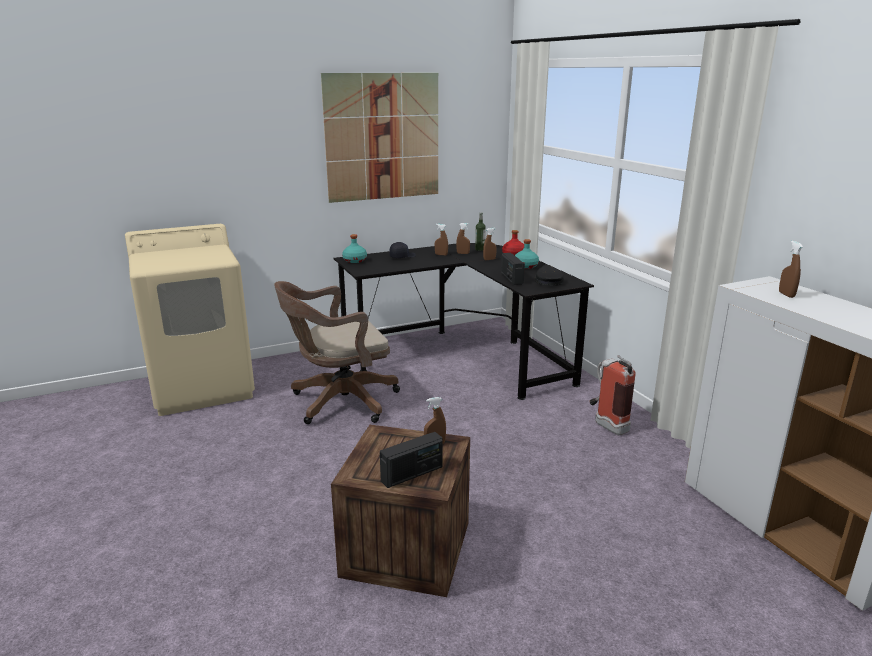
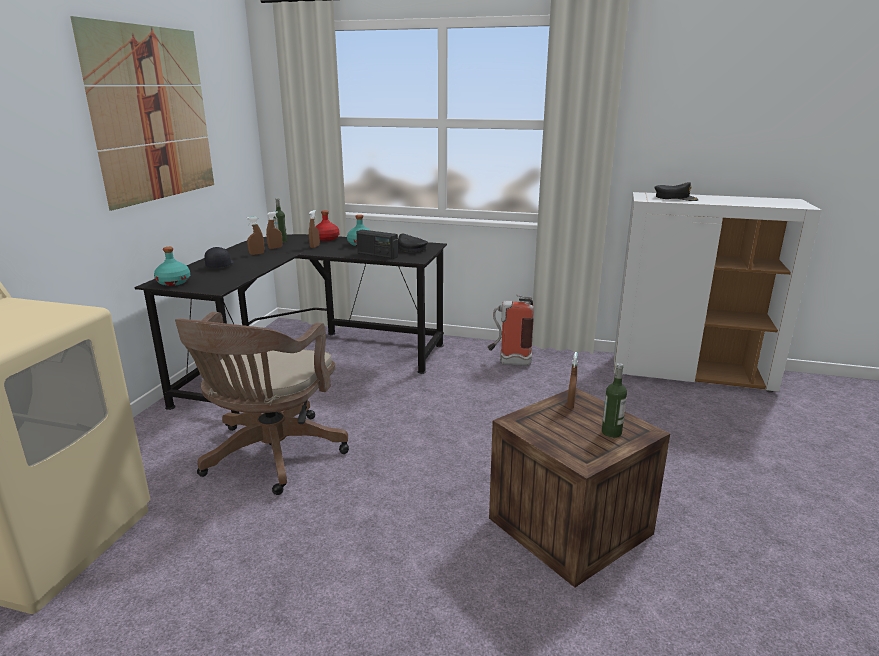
camera: 50 degrees left, 0 degrees up
radio [380,432,443,488] -> bottle [602,363,627,438]
brown spray bottle [779,241,803,298] -> black cap [654,182,699,201]

